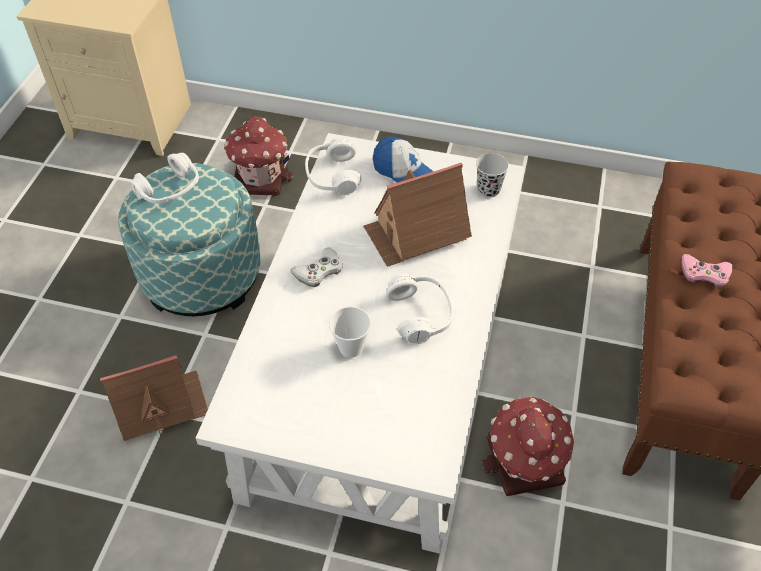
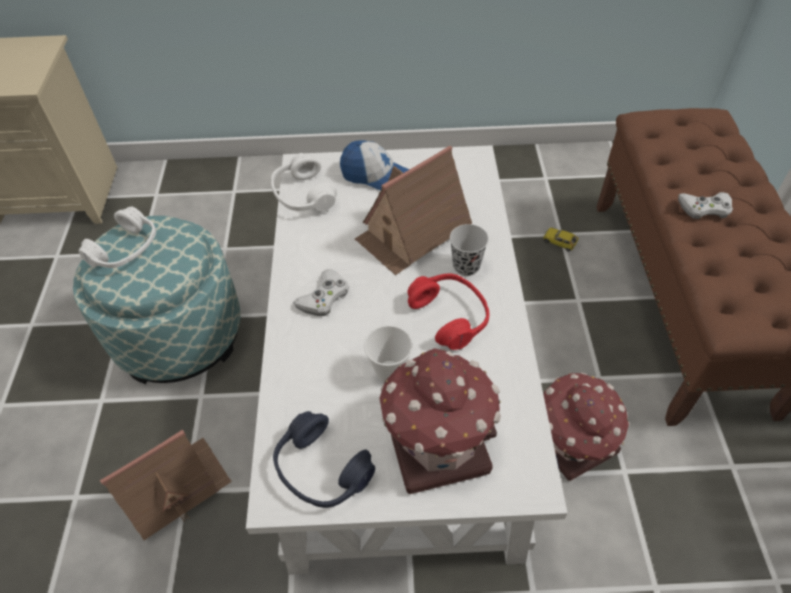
camera: 15 degrees left, 0 degrees up
toy house [224,116,293,196] -> toy house moved to [380,348,501,494]
white headphones [386,273,453,344] -> red headphones [407,274,489,350]
black cup [476,153,509,198] -> black cup moved to [450,224,489,276]
pink game controller [682,254,732,287] -> white game controller [678,192,733,219]
none -> blue headphones [273,411,375,508]
none -> toy car [543,227,579,251]

